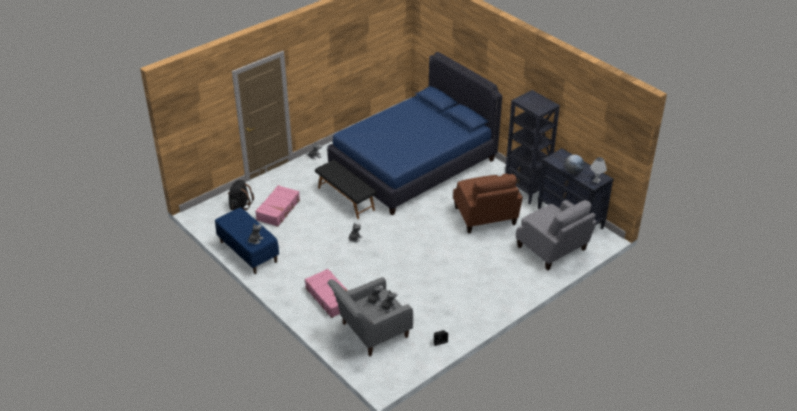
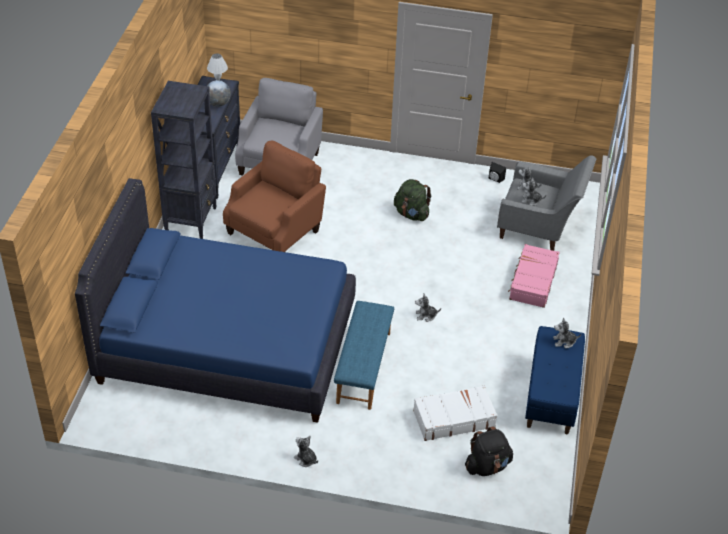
camera: 130 degrees left, 5 degrees up
pink suitcase [255,185,300,227] -> white suitcase [413,385,497,441]
black bench [315,160,377,219] -> blue bench [334,301,394,410]
none -> green backpack [394,179,432,221]

